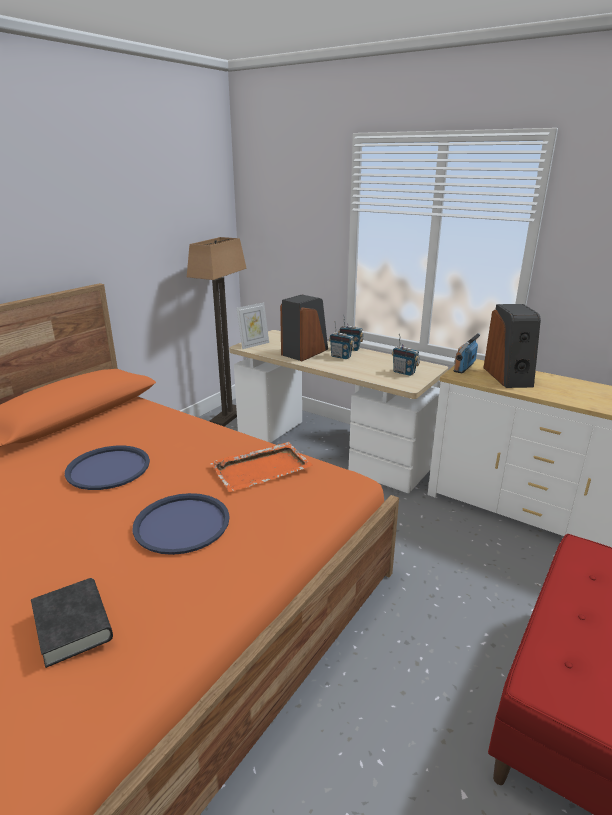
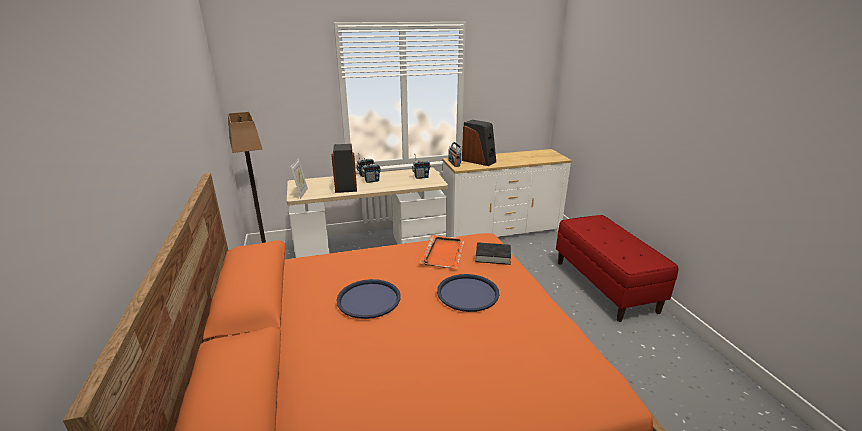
camera: 50 degrees left, 0 degrees up
black book [31,578,113,668] -> black book moved to [475,242,511,265]

